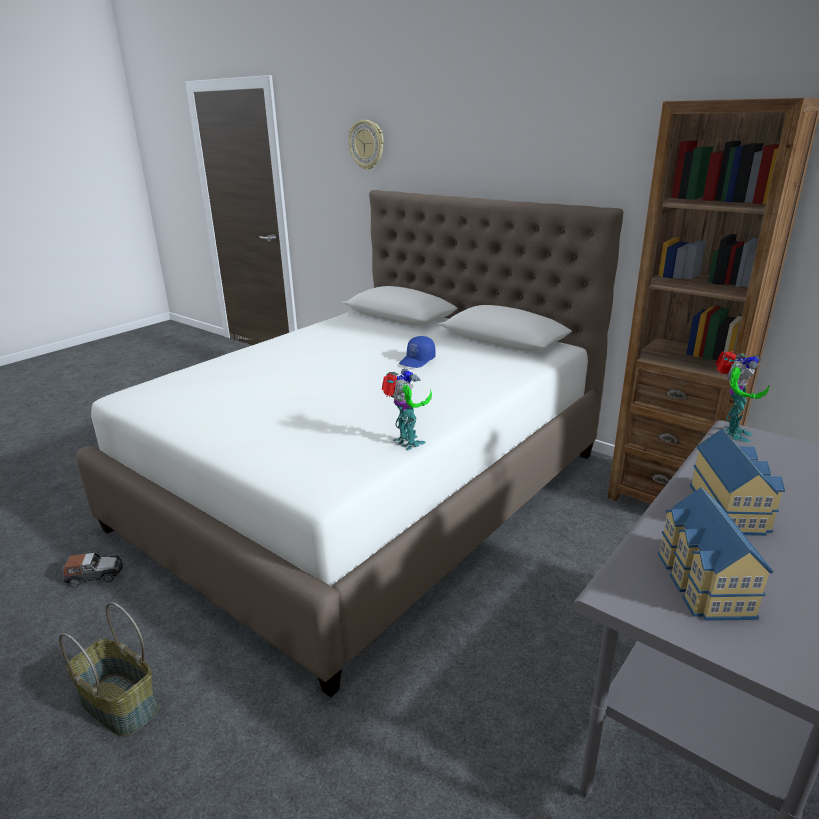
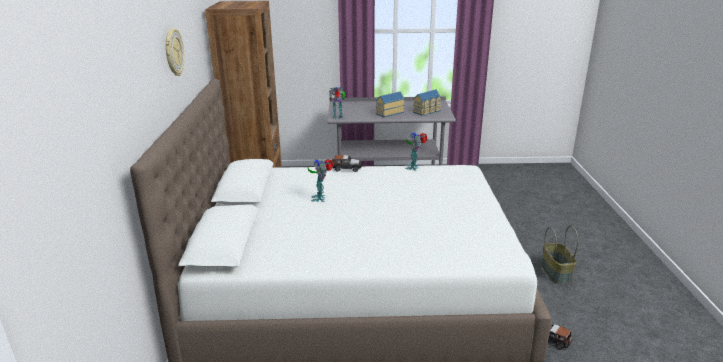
camera: 130 degrees left, 0 degrees up
wall clock [348,120,384,170] -> wall clock moved to [165,28,185,76]
blue cap [399,336,436,368] -> toy robot [308,159,333,202]
none -> toy car [332,155,362,172]

